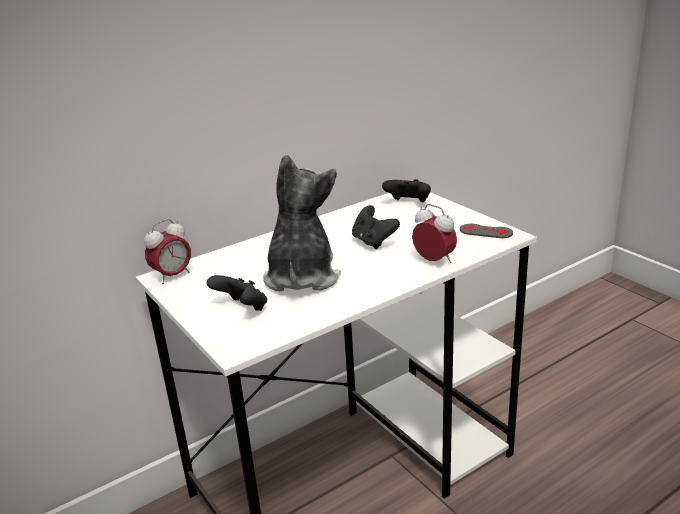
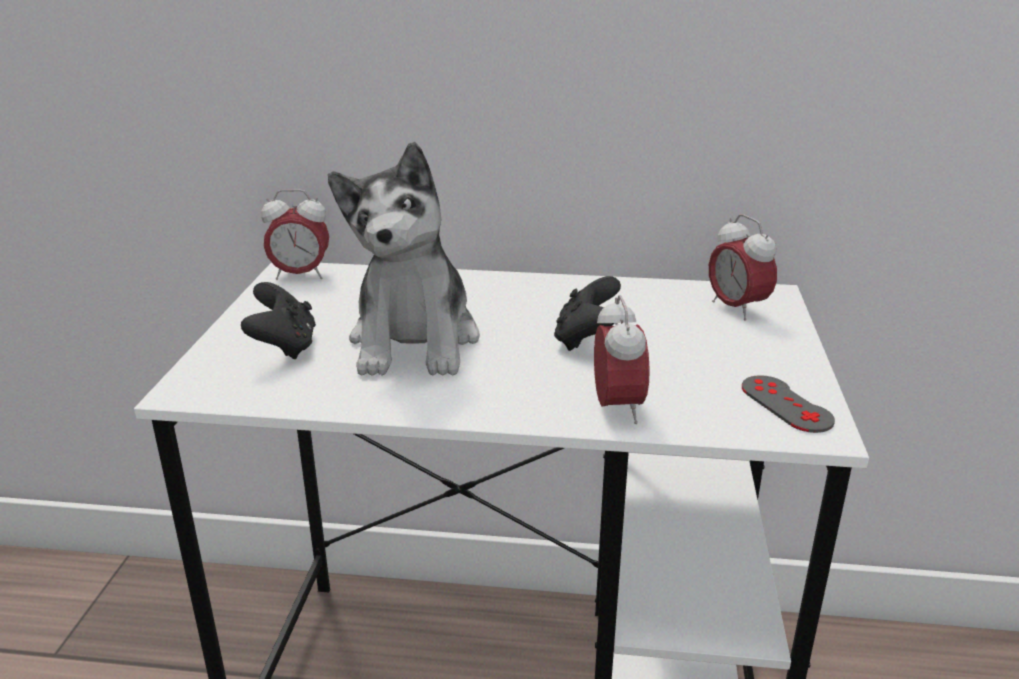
camera: 40 degrees right, 0 degrees up
plush toy [263,155,341,291] -> plush toy turned 135 degrees clockwise [328,142,480,376]
black game controller [382,179,431,202] -> alarm clock [709,214,777,321]

